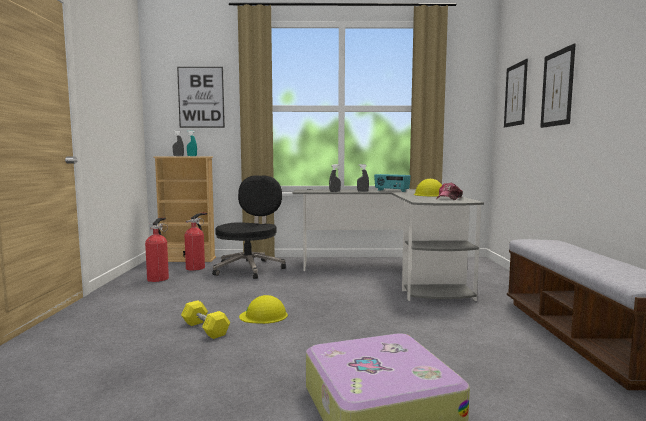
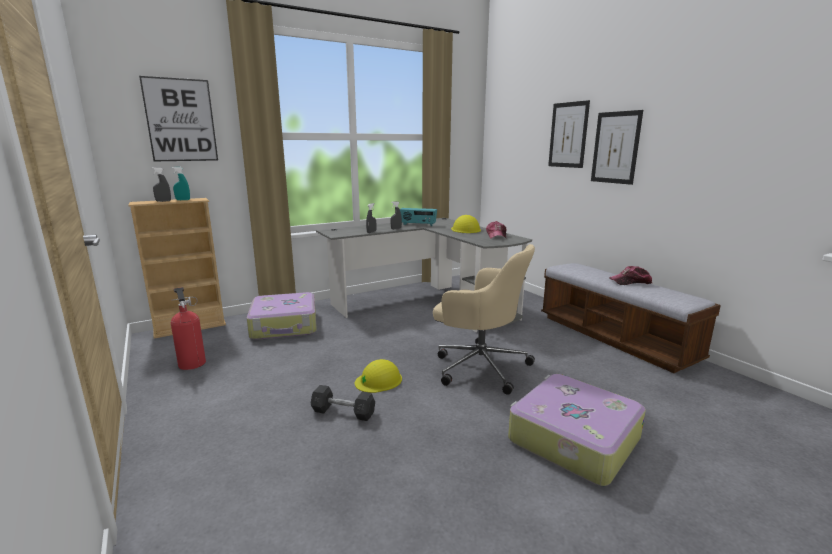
camera: 30 degrees left, 10 degrees up
yellow dumbbell [181,300,230,339] -> grey dumbbell [311,385,375,421]
fire extinguisher [184,213,207,271] -> none
black office chair [212,175,286,279] -> suitcase [247,292,317,340]
picture [504,59,528,127] -> picture moved to [591,110,643,185]
none -> beige office chair [433,244,535,395]
none -> cap [609,266,652,285]

